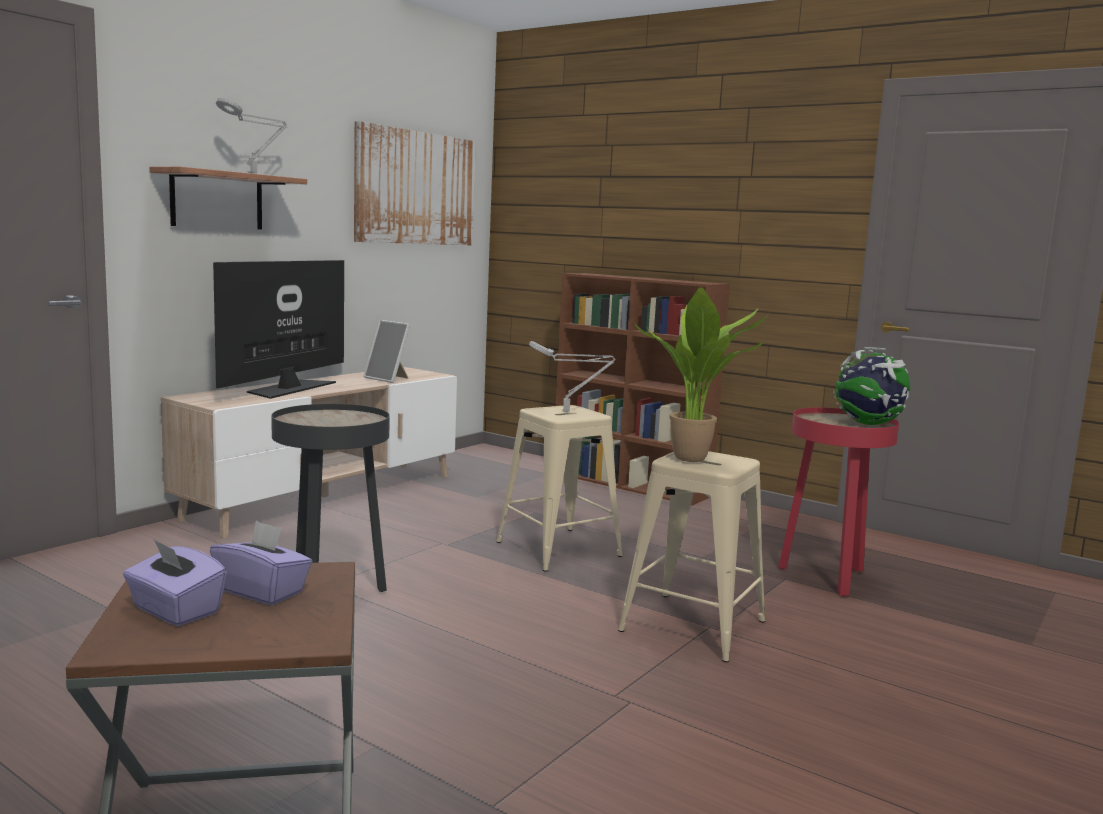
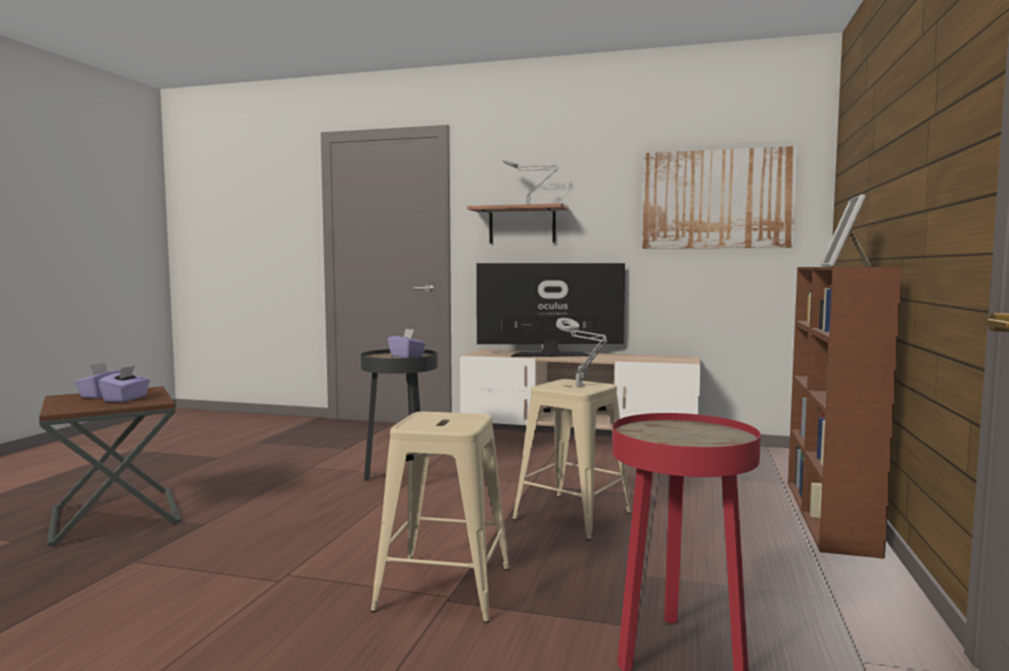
camera: 70 degrees right, 5 degrees down
picture frame [363,320,410,383] -> picture frame moved to [821,194,871,266]
potted plant [634,287,769,462] -> none
globe [833,347,910,425] -> none
none -> purple tissue box [388,329,426,358]

